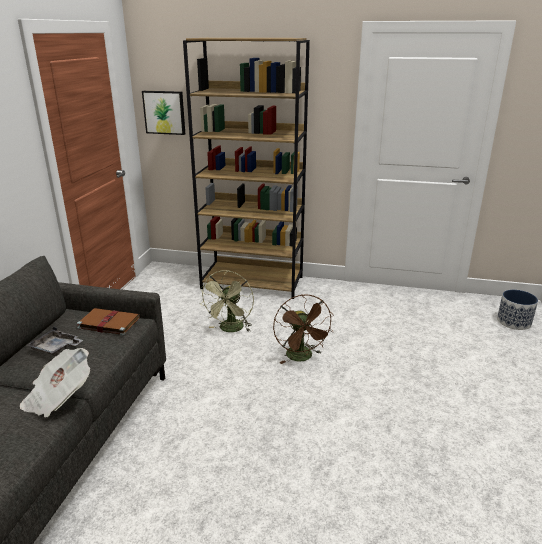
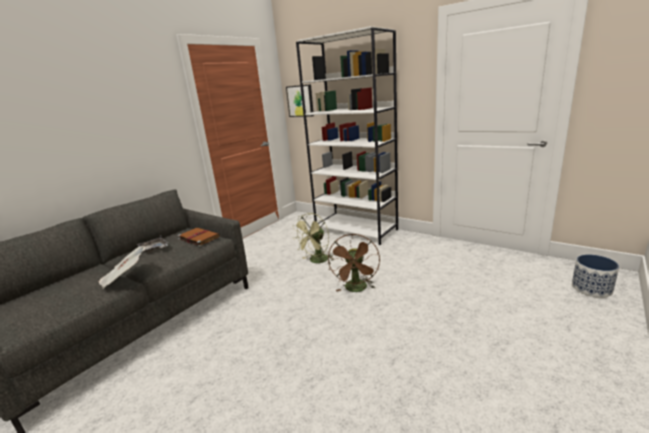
camera: 25 degrees right, 5 degrees down
brown bookcase [183,38,310,299] -> white bookcase [296,26,398,245]

